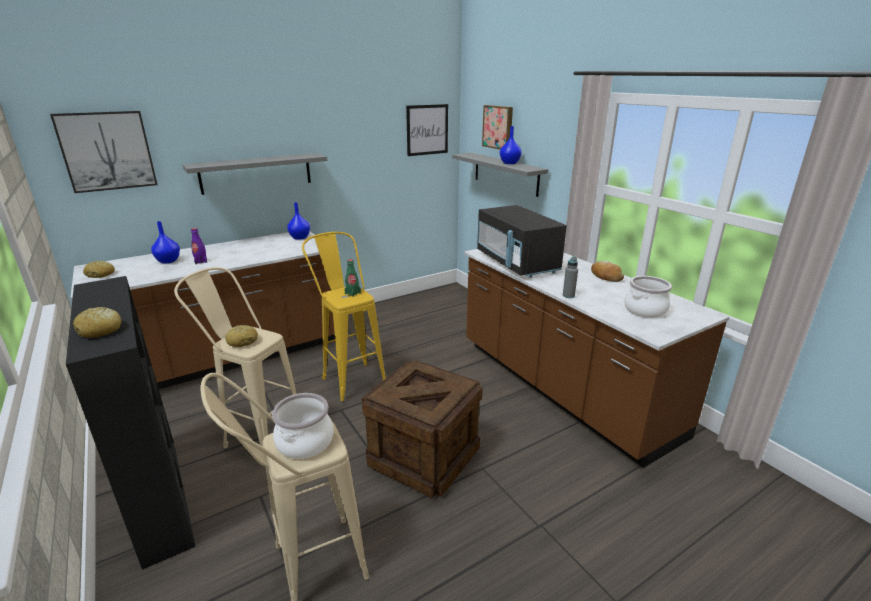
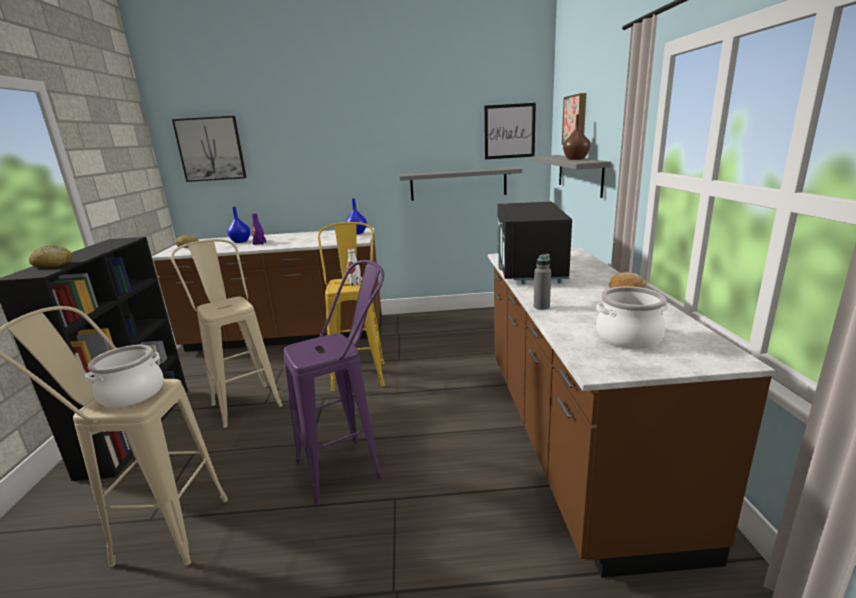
camera: 30 degrees right, 5 degrees down
grey shelf [182,153,328,195] -> grey shelf moved to [400,167,522,201]
bread [225,325,258,347] -> none
green bottle [344,259,361,297] -> white bottle [347,248,362,286]
crate [362,360,483,498] -> purple stool [284,260,384,505]
blue vase [500,126,522,164] -> brown vase [563,114,590,160]

